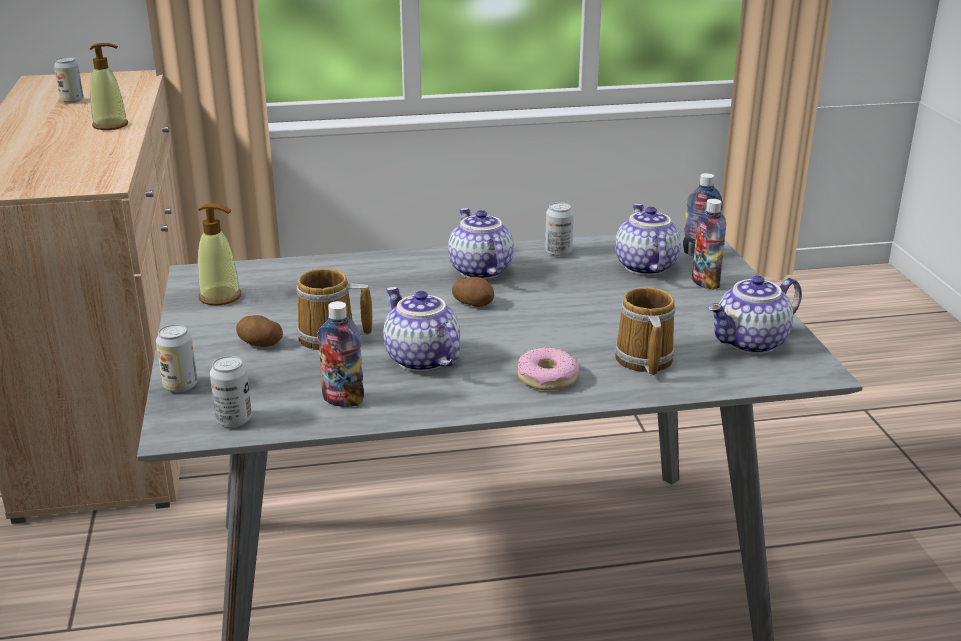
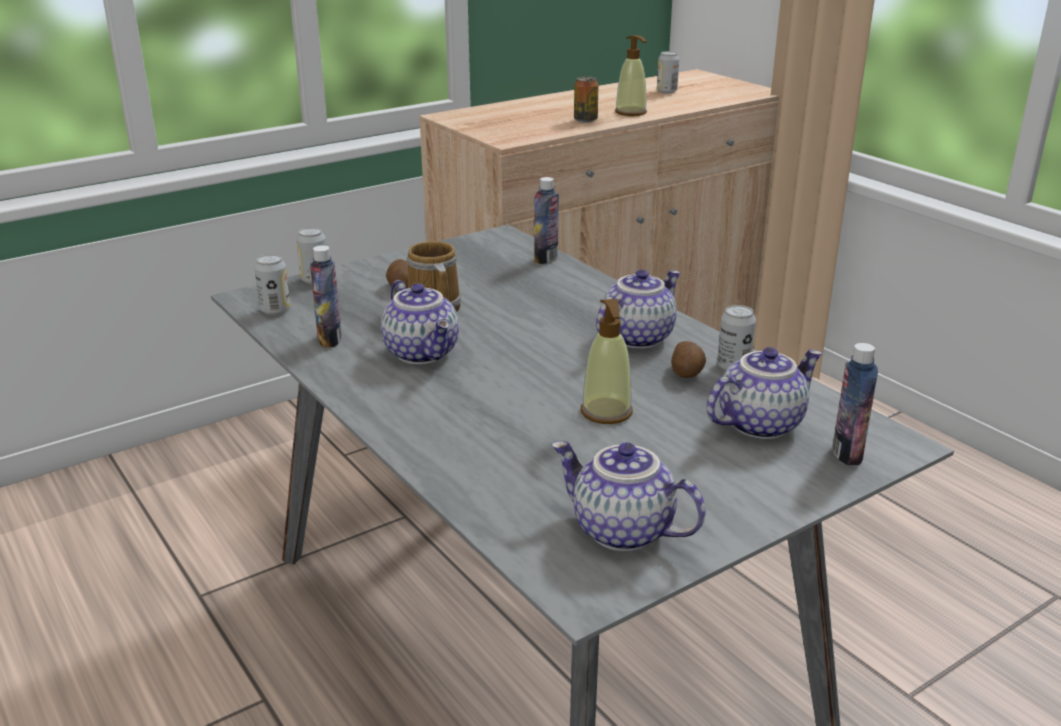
camera: 65 degrees right, 0 degrees up
soap dispenser [198,203,241,305] -> soap dispenser moved to [581,299,633,424]
teapot [383,287,460,372] -> teapot turned 120 degrees clockwise [381,280,459,365]
potato [452,277,494,307] -> potato moved to [671,341,706,378]
donut [518,347,579,391] -> none
mug [615,287,676,376] -> none
bottle [692,199,726,290] -> bottle moved to [534,177,559,264]
none -> can [574,76,598,123]

